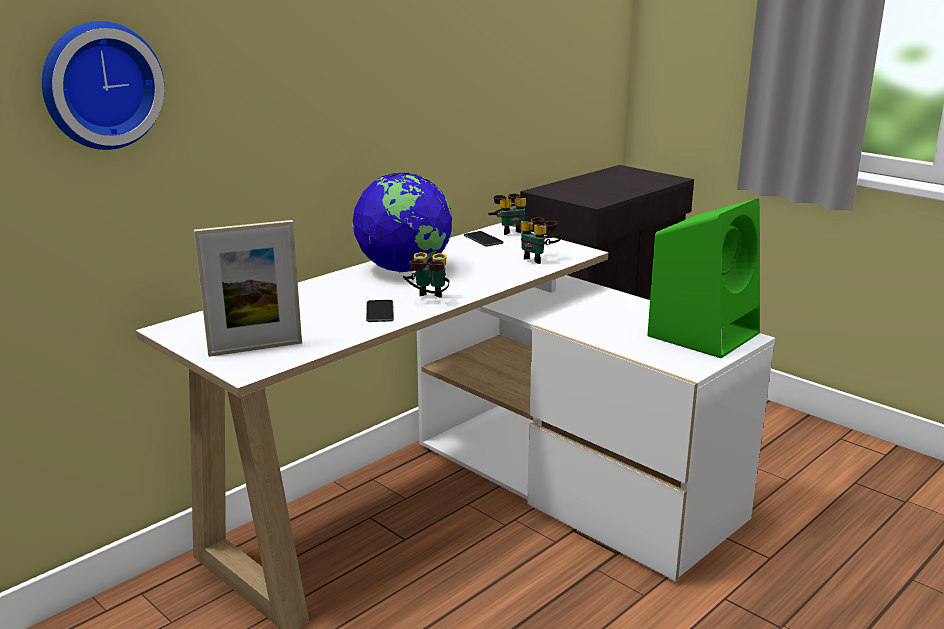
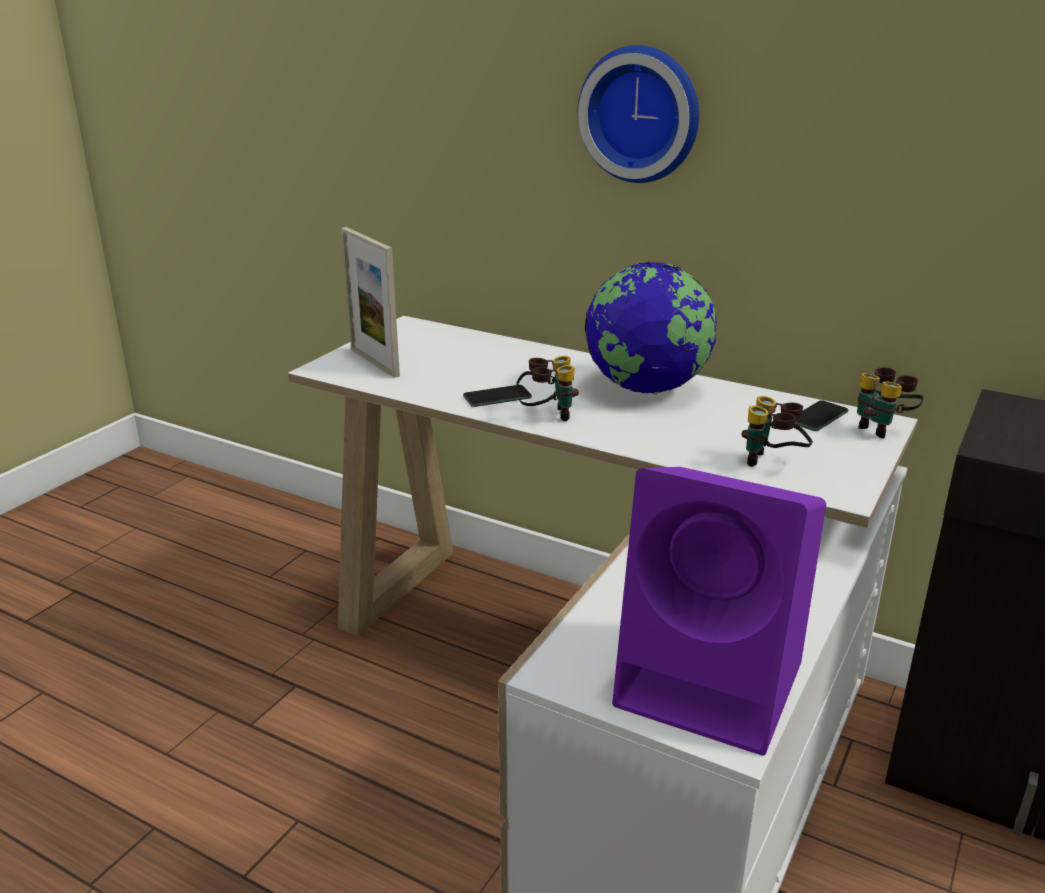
camera: 75 degrees right, 5 degrees up
wall clock [42,21,164,150] -> wall clock moved to [578,45,699,183]
green speaker [647,198,760,358] -> purple speaker [612,467,826,755]

